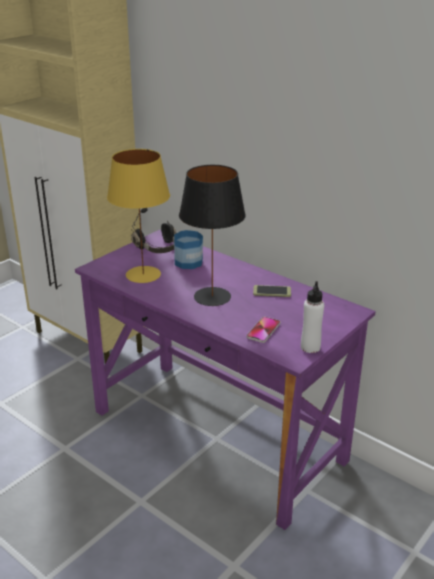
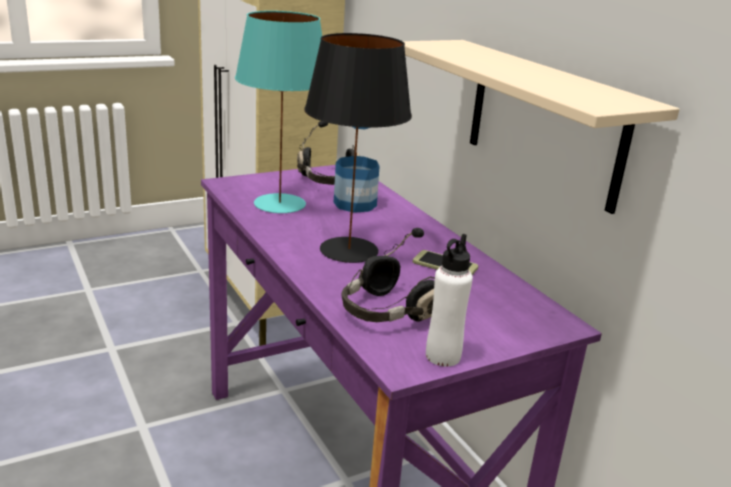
camera: 20 degrees right, 5 degrees down
yellow table lamp [107,149,170,283] -> turquoise table lamp [235,11,322,213]
phone [246,317,281,343] -> black headphones [341,228,435,322]
none -> beige shelf [403,40,680,214]

